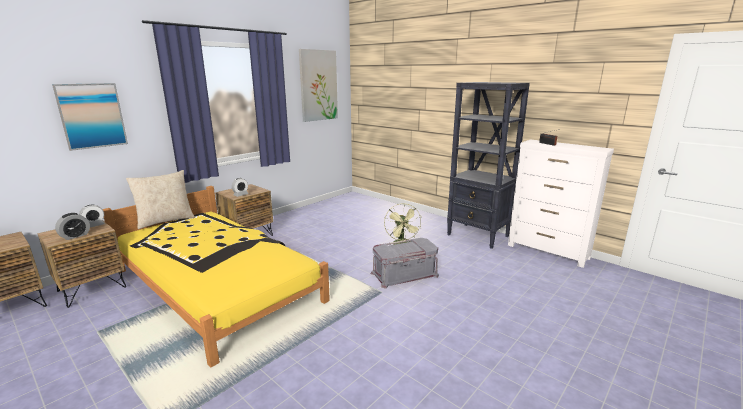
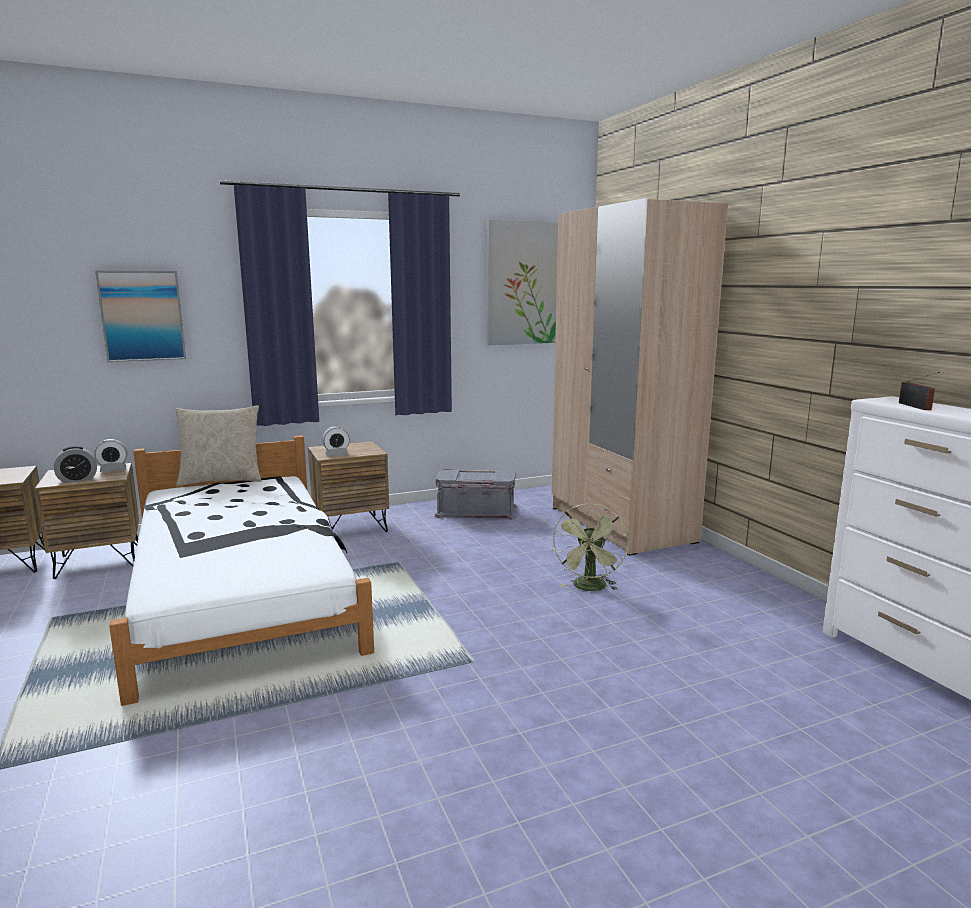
camera: 25 degrees right, 5 degrees down
yellow bed [103,186,330,367] -> white bed [109,435,374,706]
grey storage box [371,238,439,288] -> grey storage box moved to [434,469,517,520]
black bookcase [447,82,530,249] -> none
none -> beige wardrobe [552,198,728,556]

